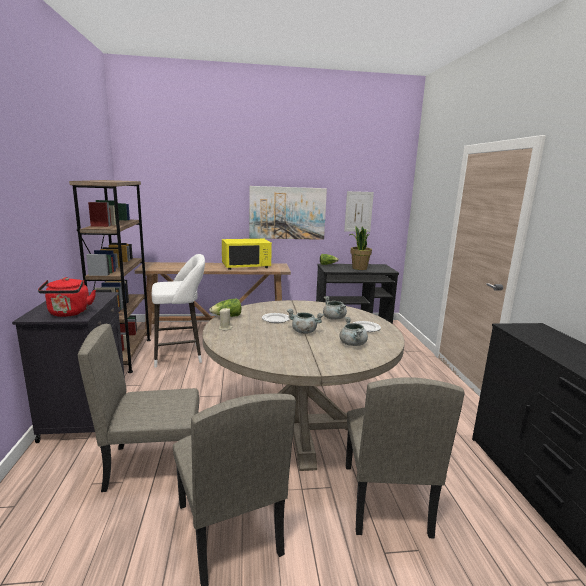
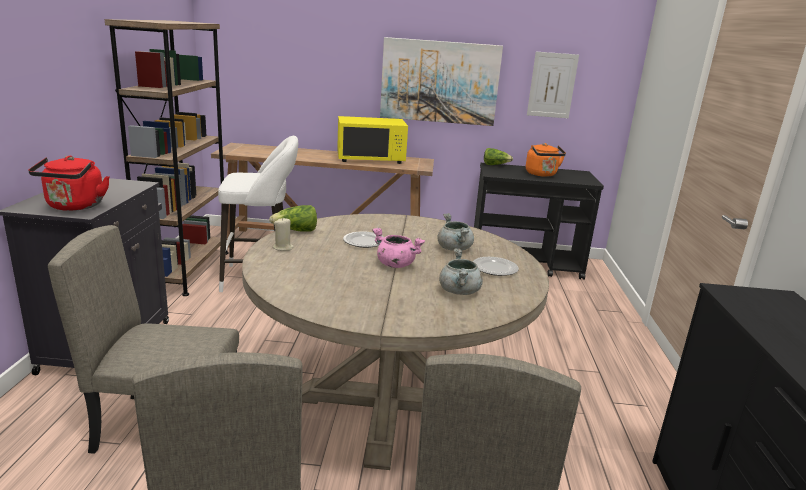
camera: 10 degrees right, 5 degrees up
grey cooking pot [287,309,324,334] -> pink cooking pot [372,228,425,268]
potted plant [350,226,372,270] -> orange kettle [526,143,566,177]

